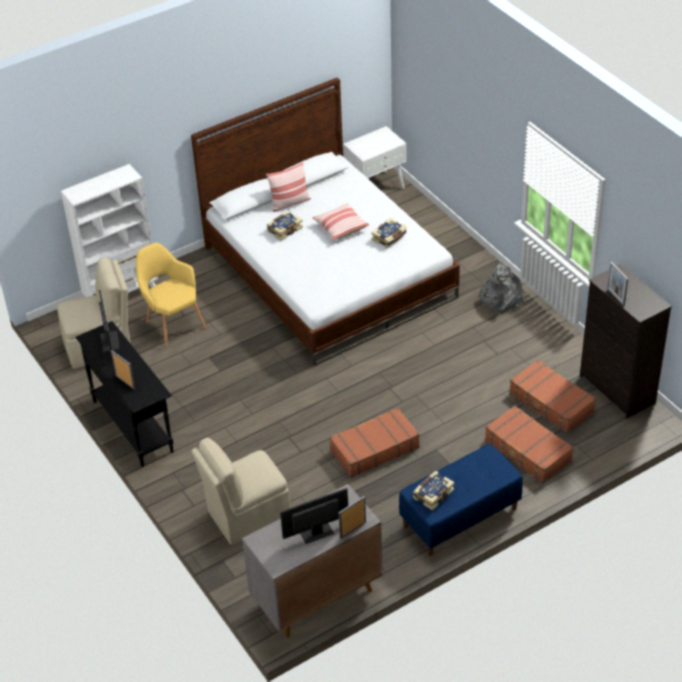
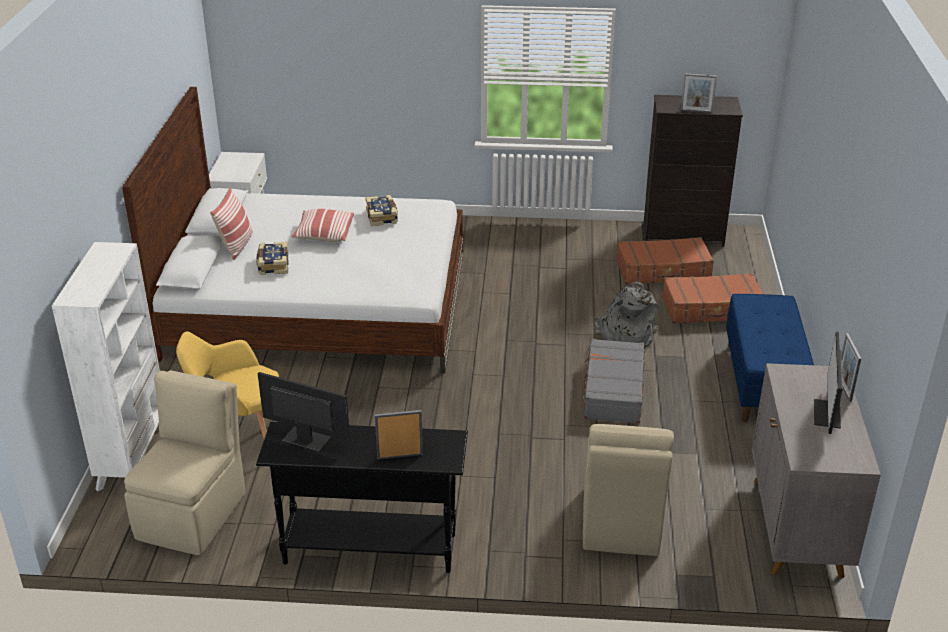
camera: 55 degrees left, 10 degrees down
brown suitcase [330,407,420,478] -> grey suitcase [580,339,645,423]
book [413,471,455,511] -> none
grey backpack [477,263,524,312] -> grey backpack moved to [595,282,659,347]

